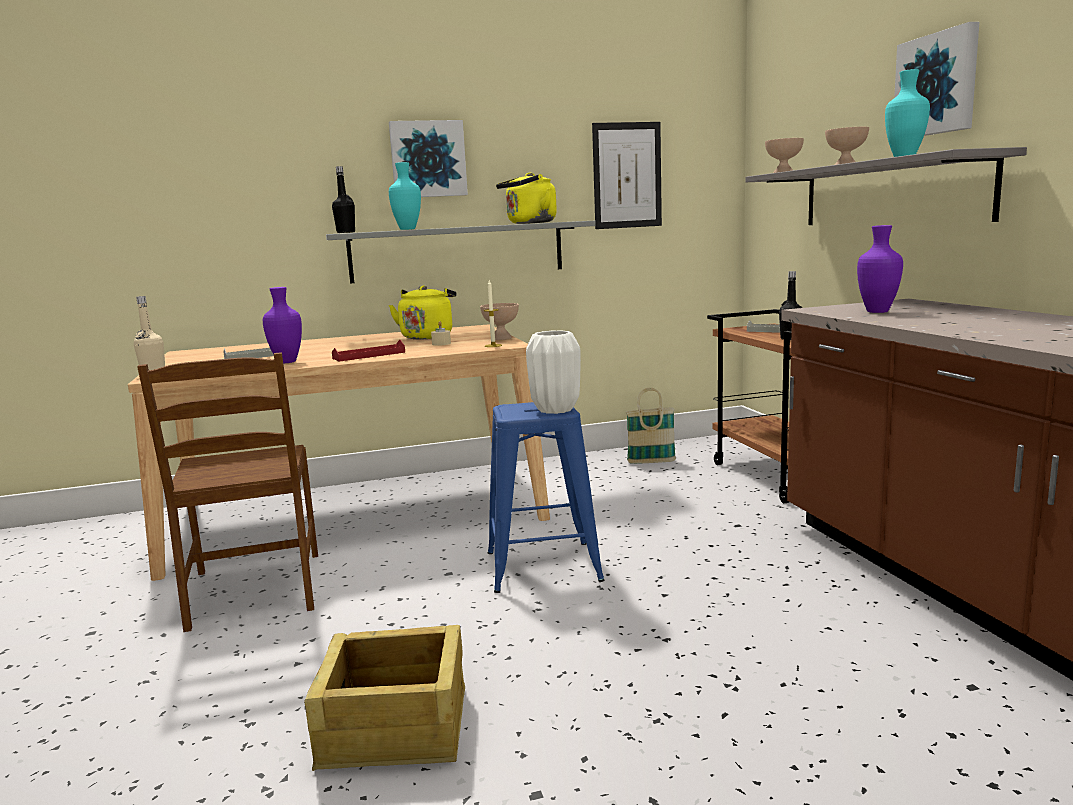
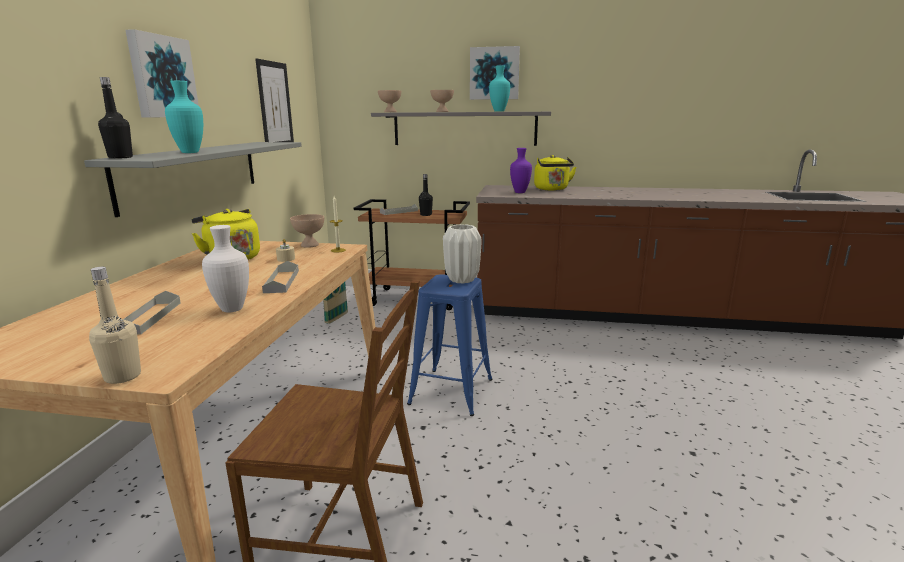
camera: 65 degrees left, 5 degrees up
purple vase [263,287,302,363] -> white vase [202,225,249,313]
crate [304,625,465,771] -> none
red tray [332,340,405,362] -> grey tray [262,261,299,293]
yellow kettle [496,172,557,224] -> yellow kettle moved to [534,155,576,191]

